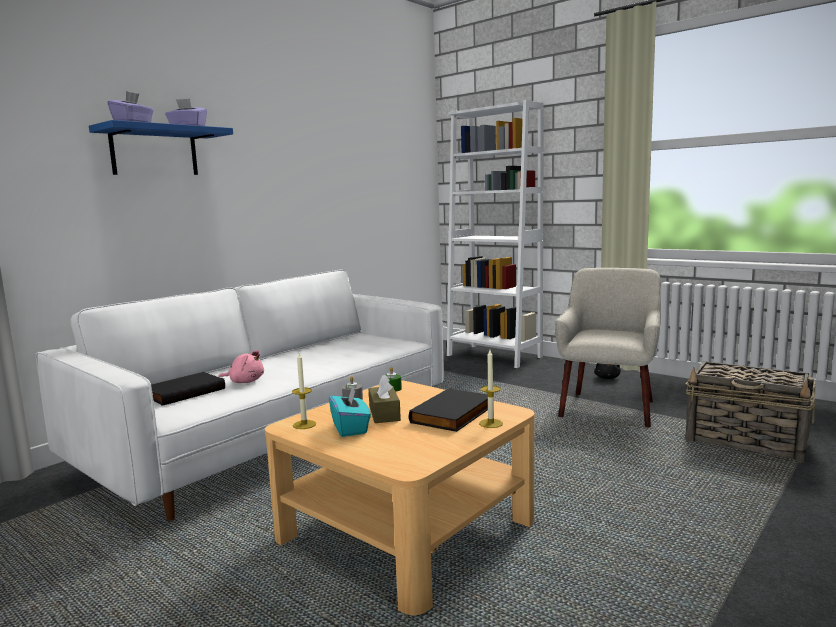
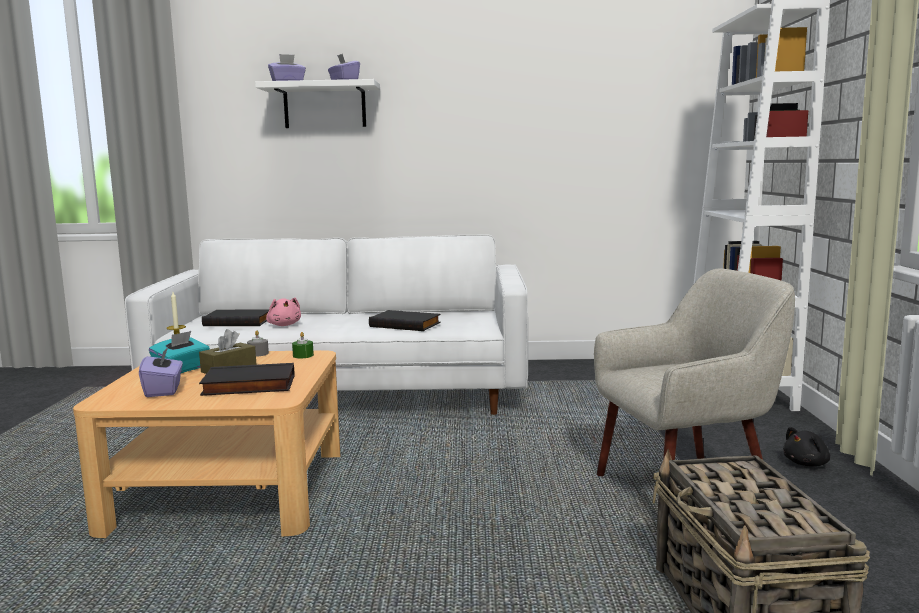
camera: 50 degrees right, 0 degrees up
blue shelf [89,120,233,175] -> white shelf [255,79,380,128]
candle [479,350,503,428] -> none
none -> purple tissue box [139,347,183,397]
none -> black book [369,310,441,331]

